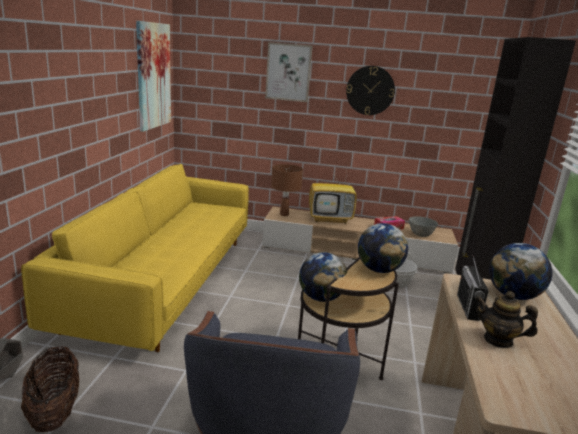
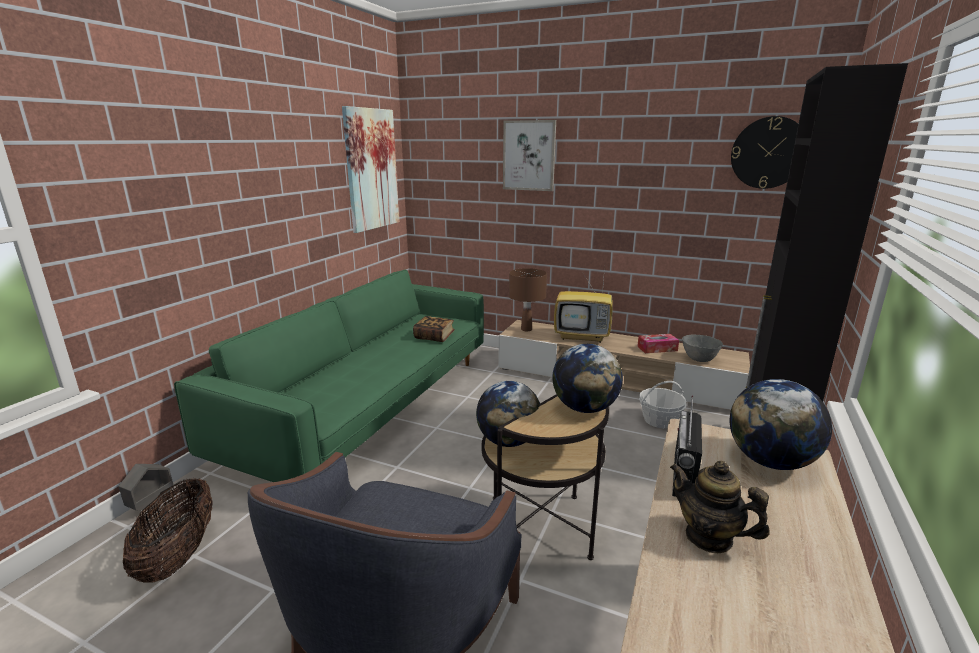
camera: 15 degrees right, 0 degrees up
yellow sofa [21,164,249,352] -> green sofa [174,270,484,482]
wall clock [346,66,395,115] -> wall clock moved to [731,116,798,189]
none -> book [413,316,455,342]

